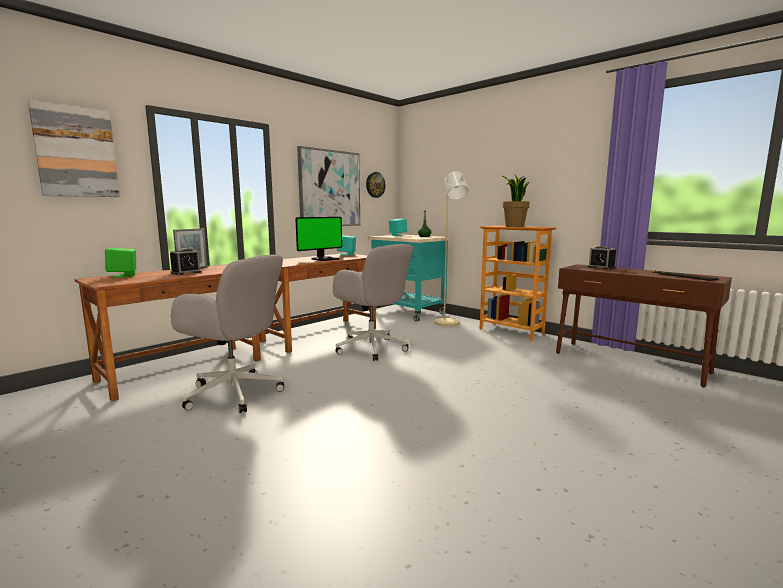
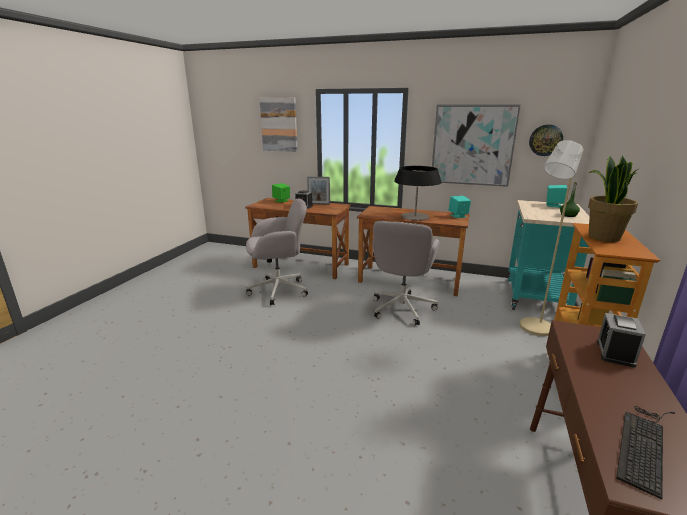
camera: 65 degrees right, 10 degrees up
grey office chair [171,255,284,413] -> grey office chair turned 105 degrees counterclockwise [246,198,308,305]
monitor [295,217,342,261] -> table lamp [395,166,442,221]

